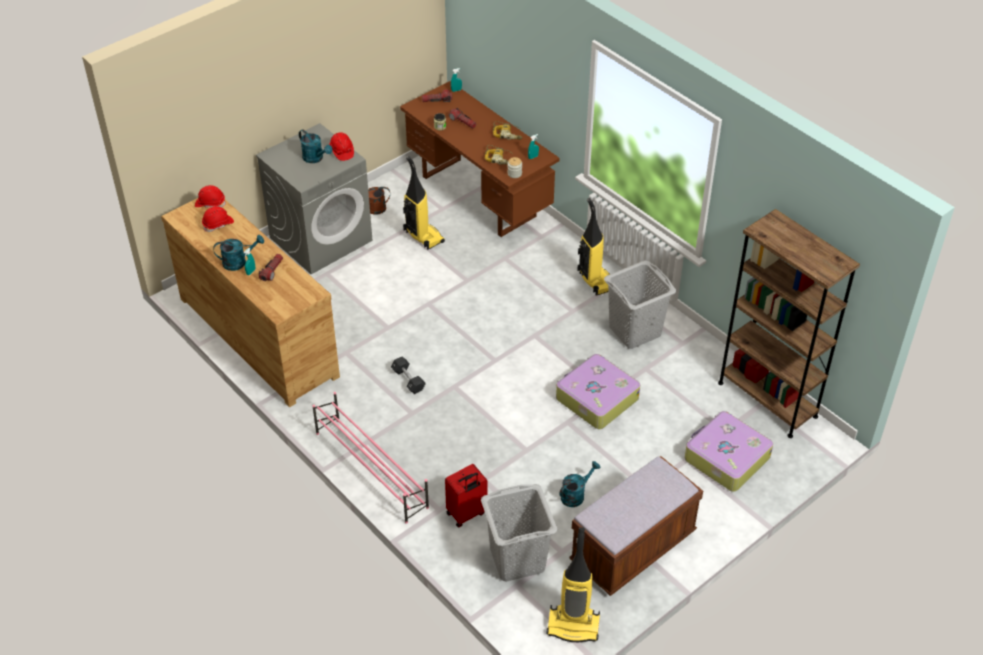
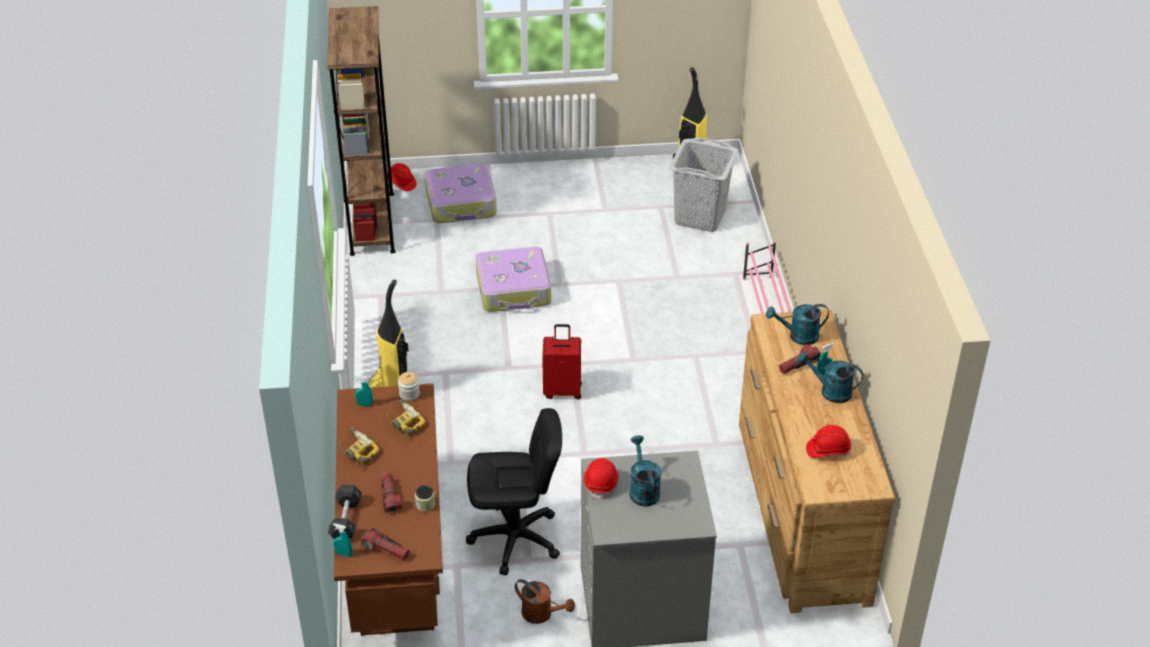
camera: 145 degrees left, 5 degrees down
red hard hat [195,185,226,208] -> red hard hat moved to [387,163,417,192]
black dumbbell [391,357,426,394] -> black dumbbell moved to [328,485,362,539]
vacuum cleaner [403,156,445,250] -> black office chair [466,408,562,575]
red suitcase [445,464,487,527] -> red suitcase moved to [542,324,582,400]
turquoise watering can [559,461,600,507] -> turquoise watering can moved to [766,304,829,345]
brown bench [569,456,703,596] -> none
grey laundry basket [604,260,676,349] -> none

